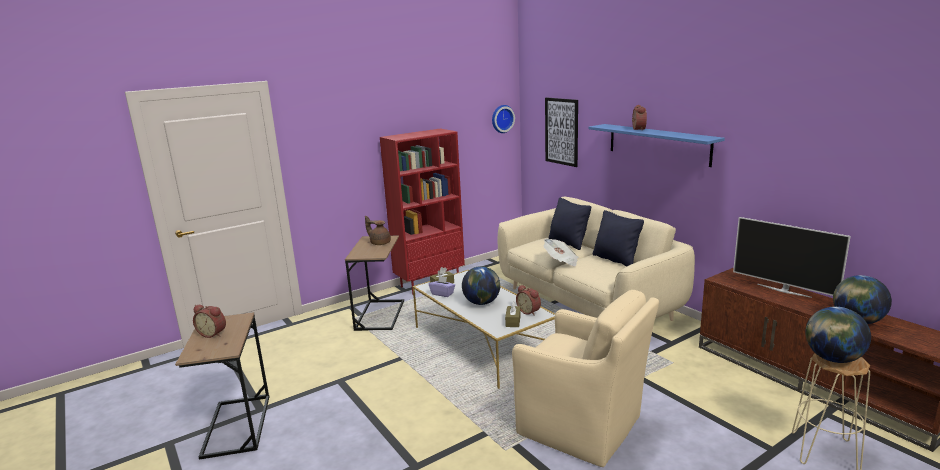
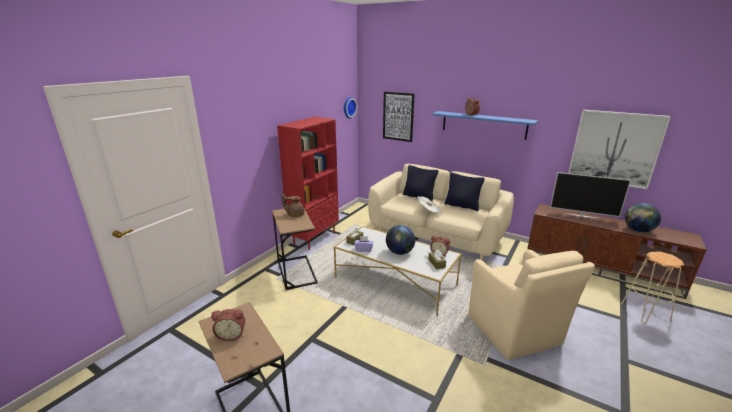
camera: 25 degrees left, 5 degrees up
beige armchair [512,290,659,467] -> beige armchair turned 60 degrees clockwise [468,250,595,360]
globe [805,307,871,363] -> none
none -> picture [568,110,671,189]

